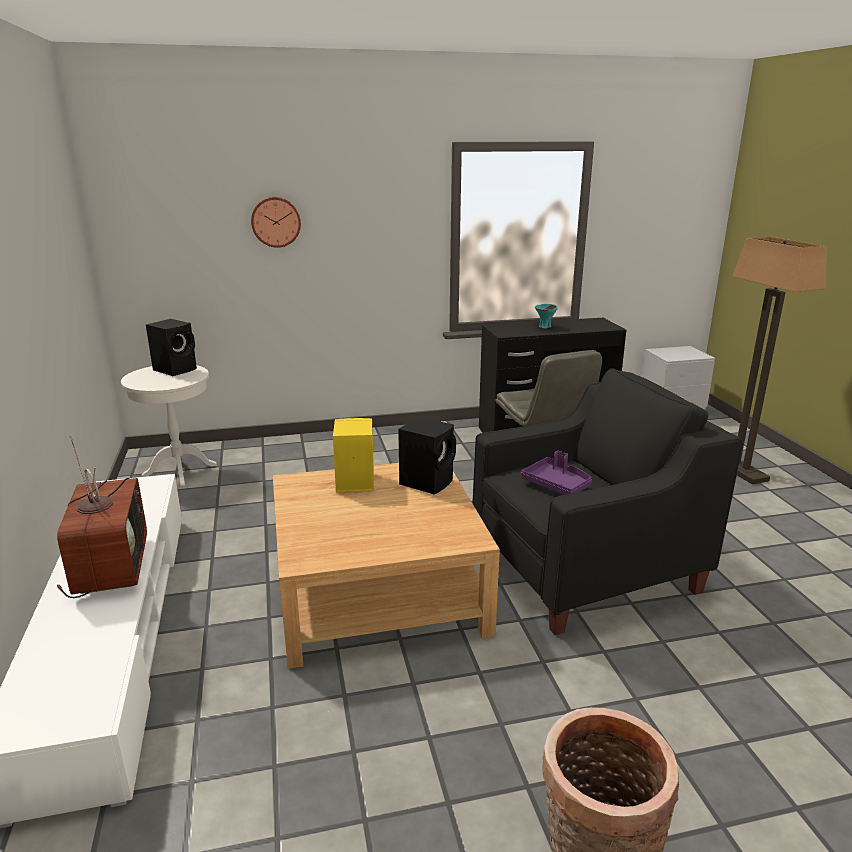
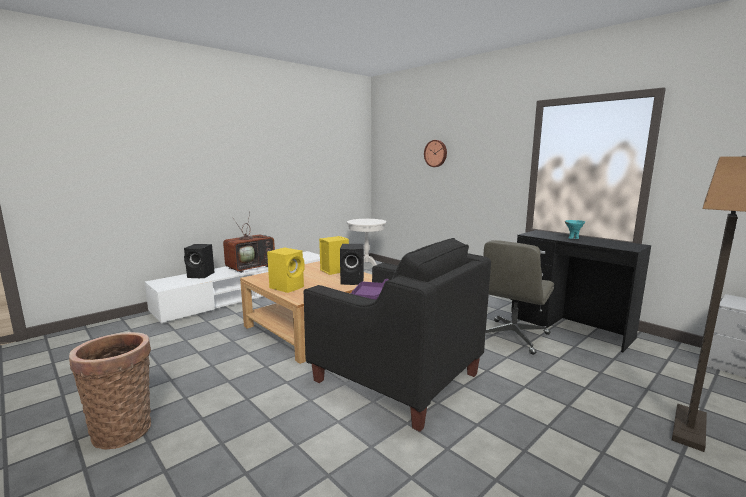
camera: 60 degrees right, 10 degrees down
black speaker [146,319,197,376] -> black speaker moved to [184,244,214,278]
none -> yellow speaker [267,247,305,293]

